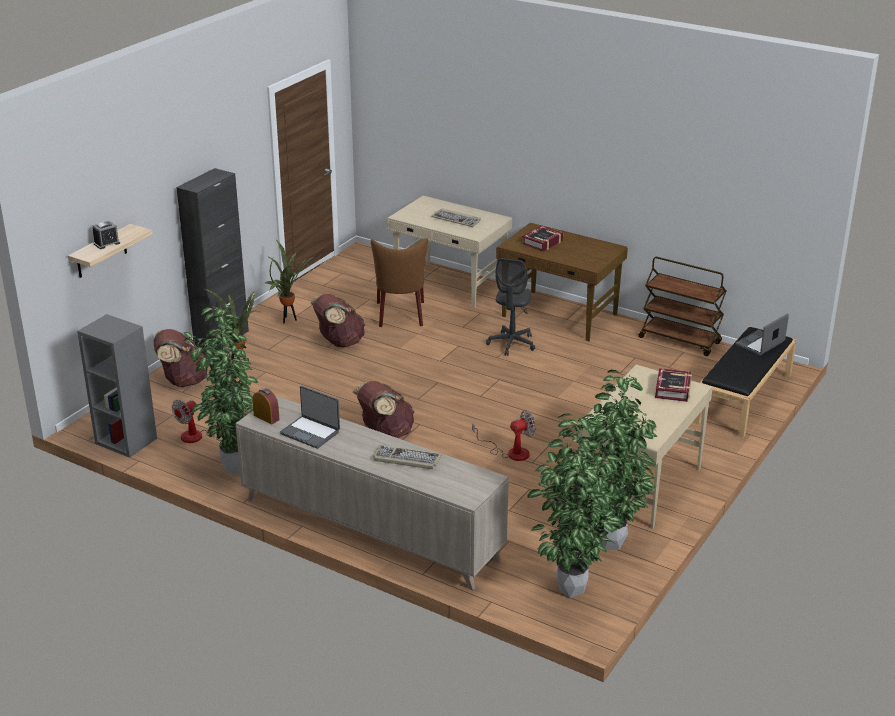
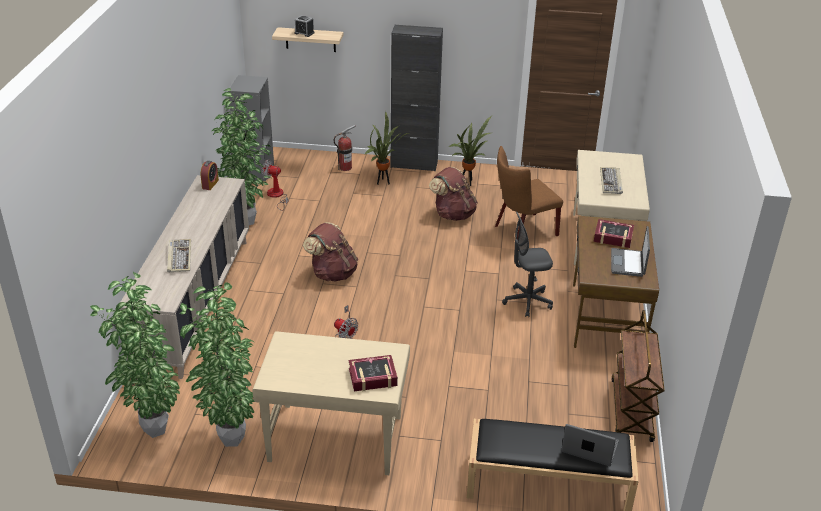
camera: 65 degrees right, 5 degrees up
brown backpack [154,329,209,387] -> fire extinguisher [334,125,355,171]
laptop [280,386,340,449] -> laptop moved to [611,226,650,277]

